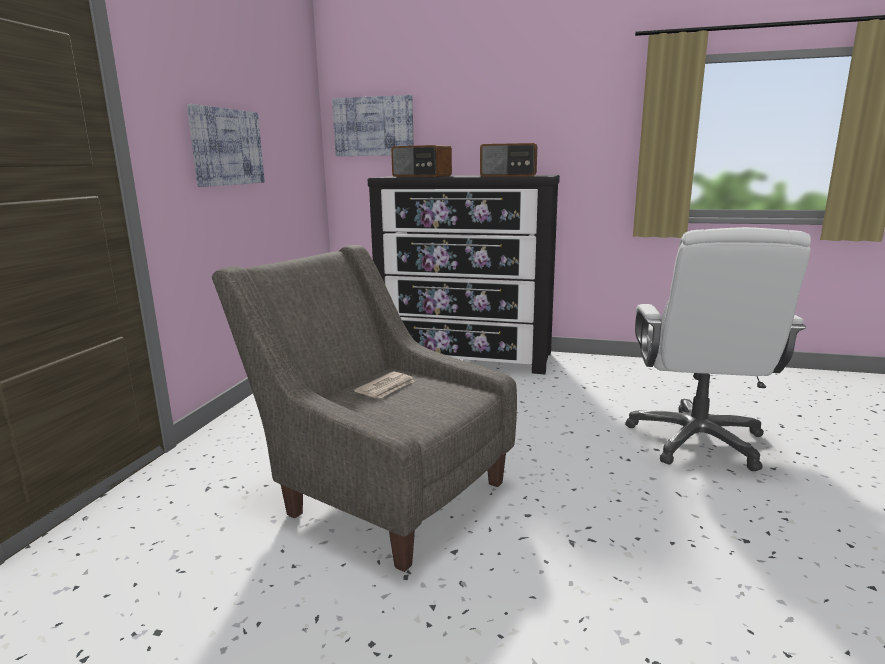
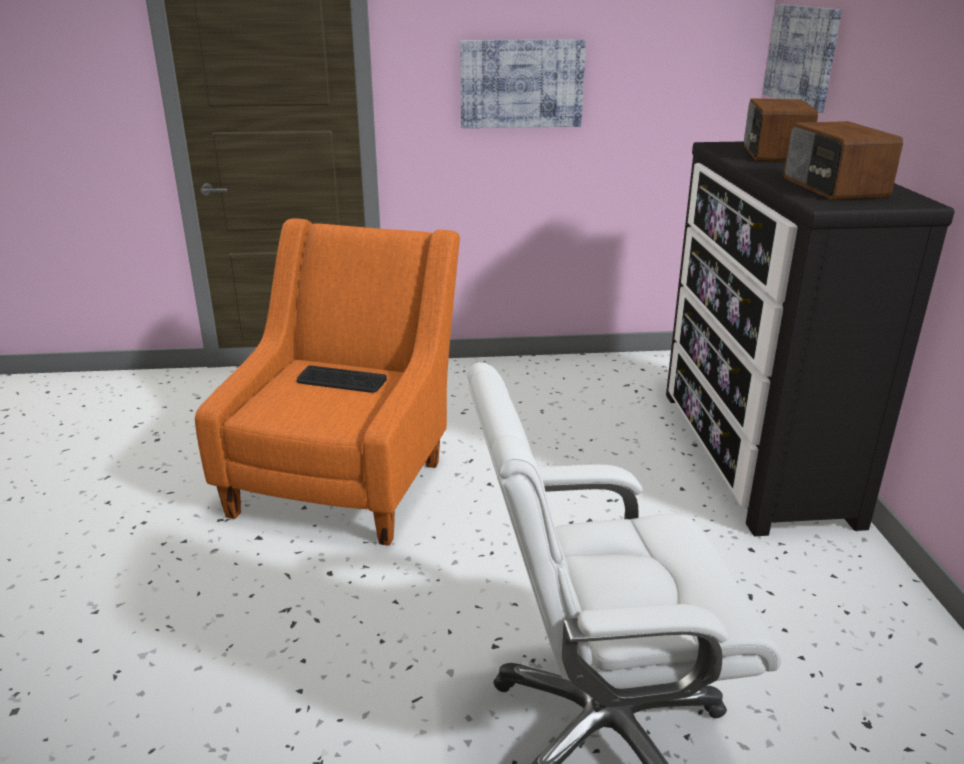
camera: 70 degrees right, 10 degrees up
grey armchair [212,245,517,572] -> orange armchair [195,218,460,546]
newspaper [354,372,415,398] -> keyboard [297,365,387,393]

